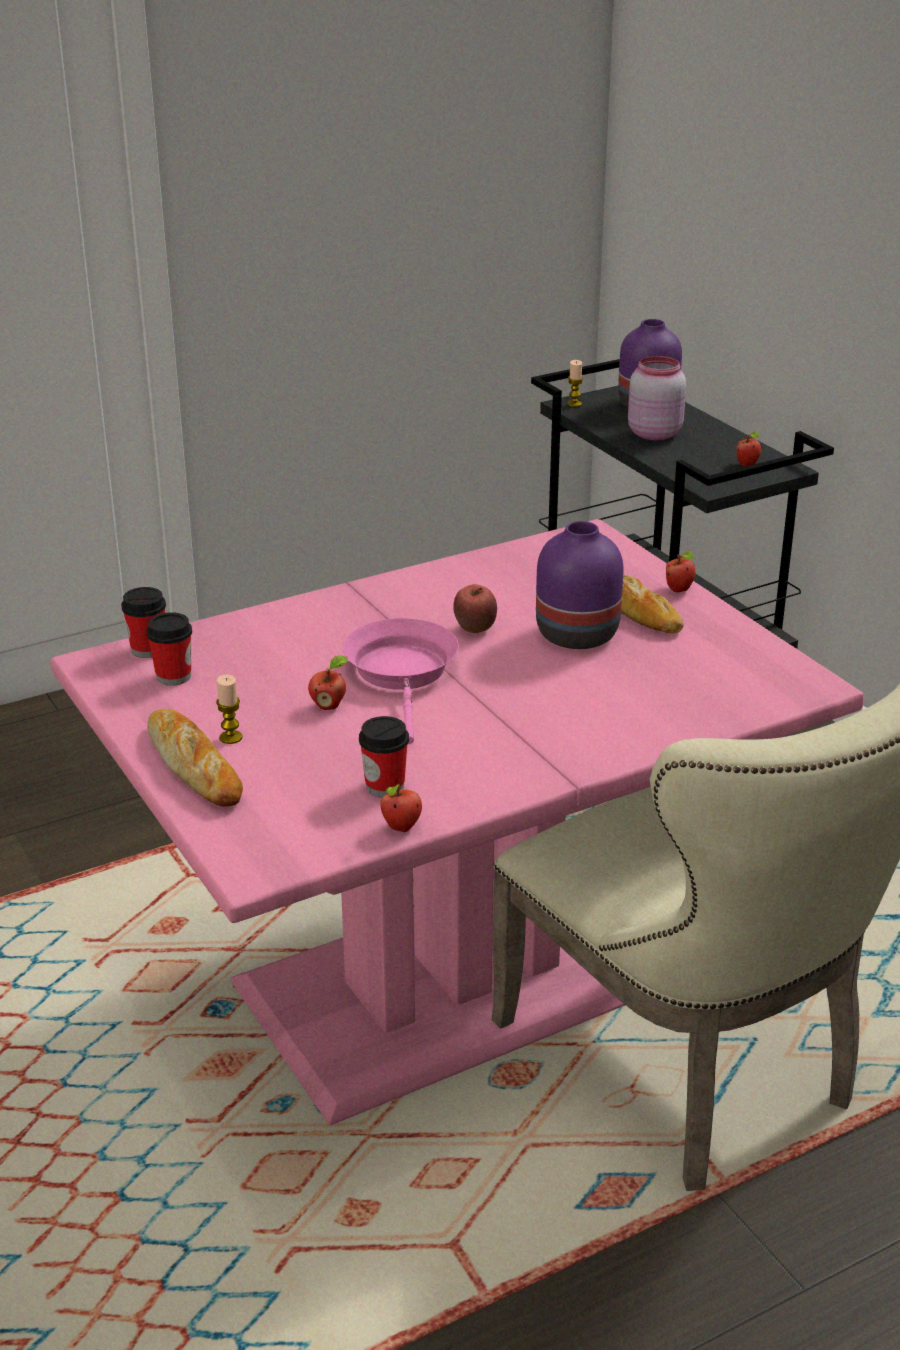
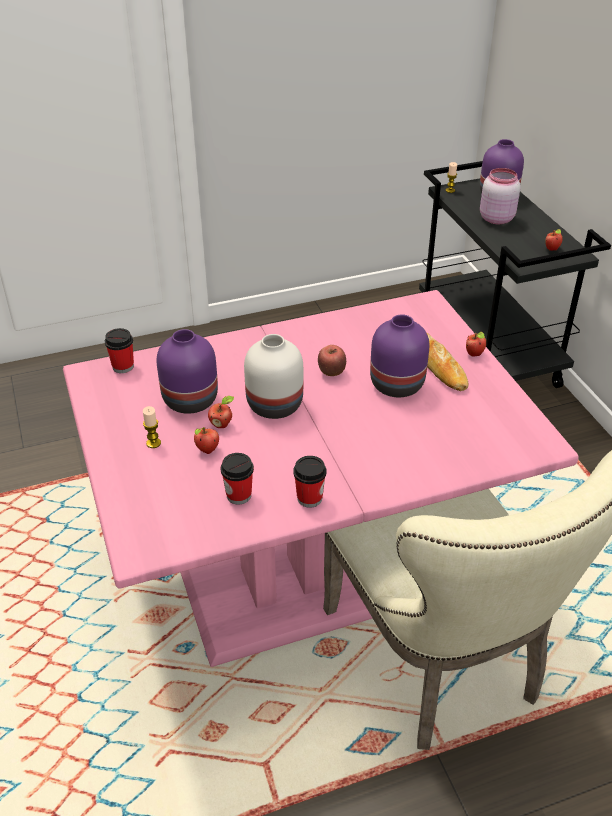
camera: 10 degrees right, 10 degrees up
cup [146,612,192,686] -> cup moved to [293,456,327,508]
bread [148,709,243,807] -> none
pink frying pan [343,618,459,744] -> white vase [244,334,303,419]
apple [381,784,422,832] -> apple moved to [194,427,219,454]
none -> purple vase [157,329,218,414]

